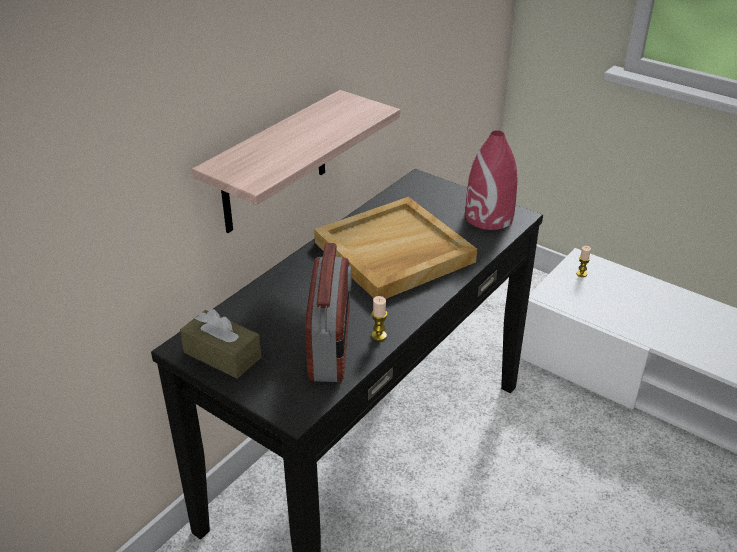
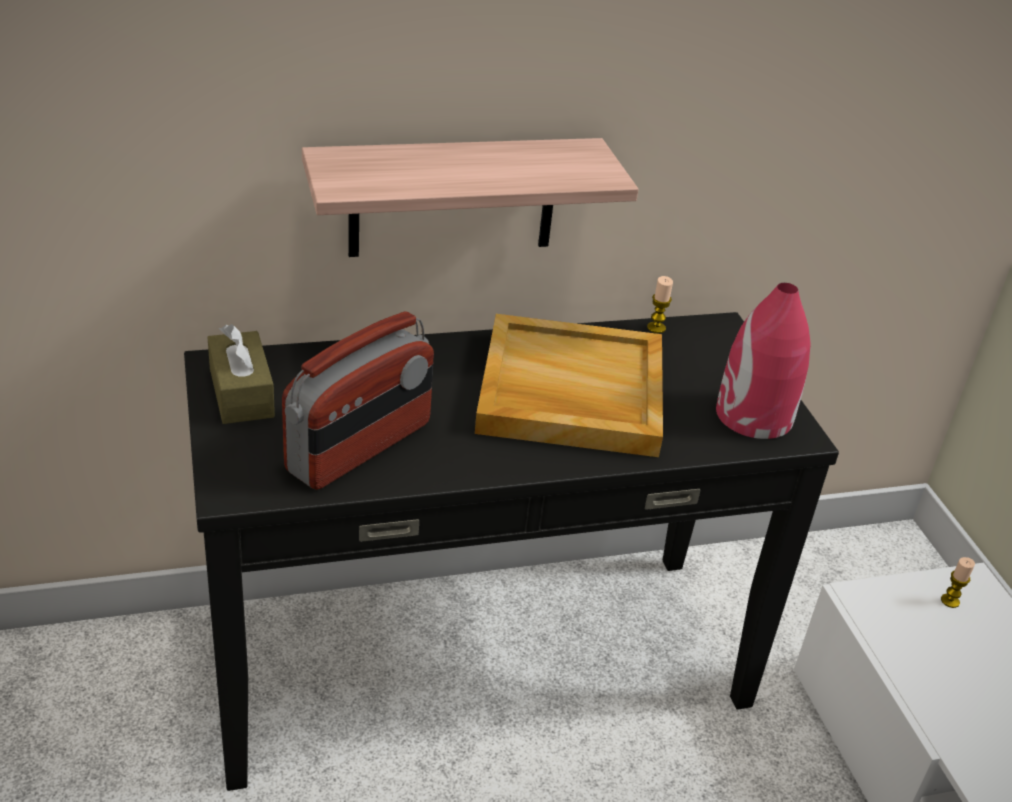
camera: 35 degrees right, 0 degrees up
candle [371,296,387,341] -> candle moved to [647,276,673,333]

